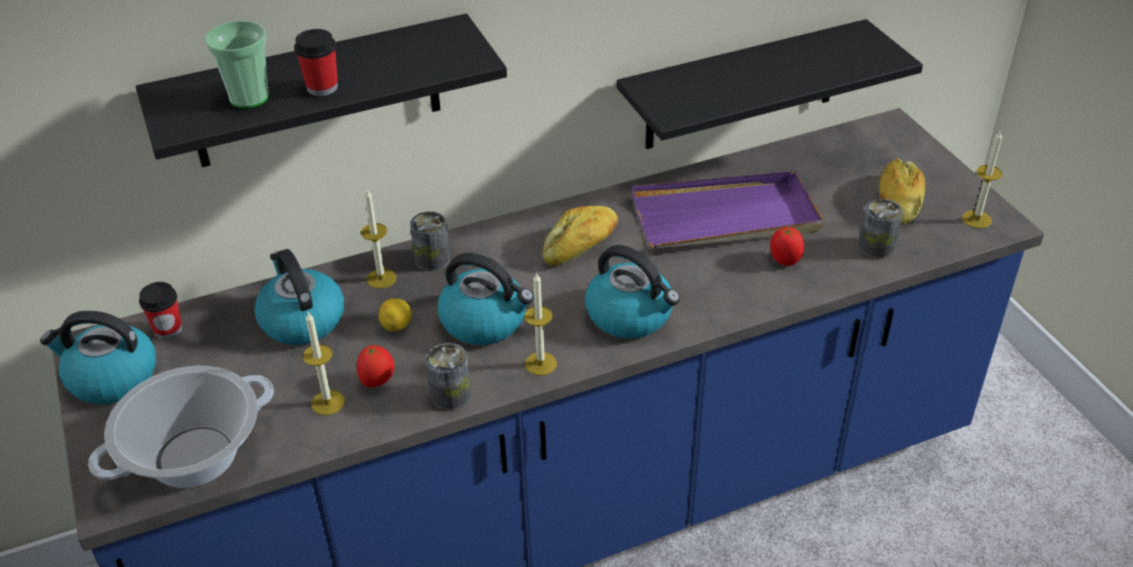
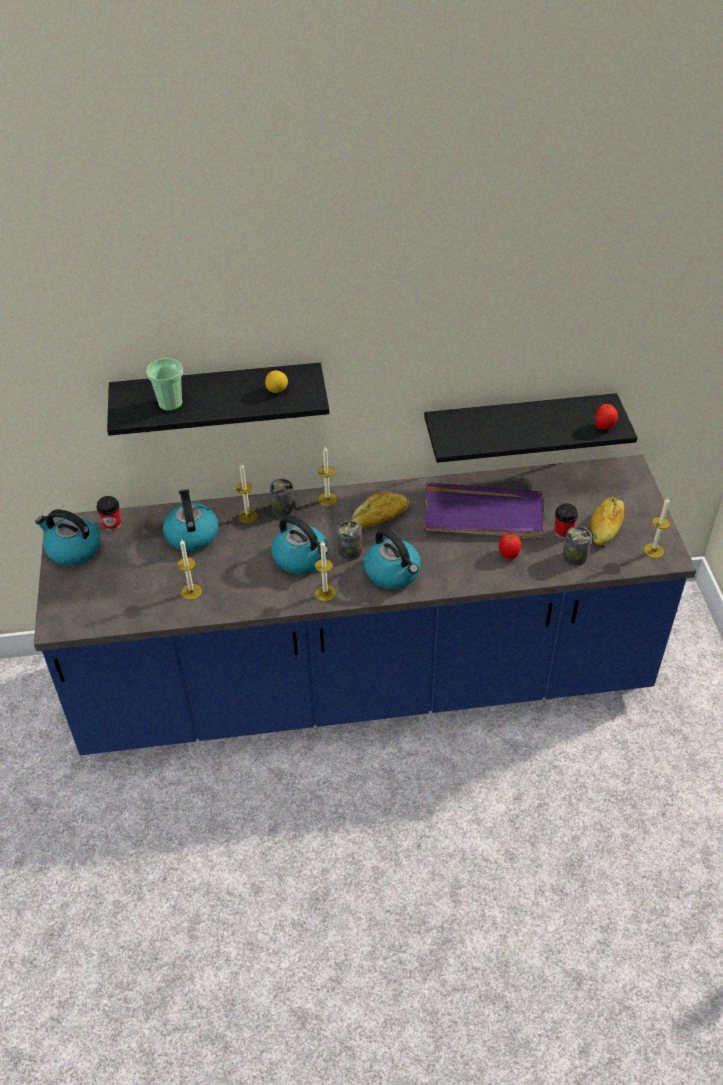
camera: 15 degrees right, 5 degrees up
cooking pot [88,366,274,488] -> none
cup [294,29,338,96] -> cup moved to [555,503,578,539]
tomato [357,345,394,388] -> tomato moved to [595,404,618,429]
lemon [379,298,412,331] -> lemon moved to [265,370,288,393]
can [426,343,471,410] -> can moved to [337,521,362,560]
none -> candle [318,447,337,506]

